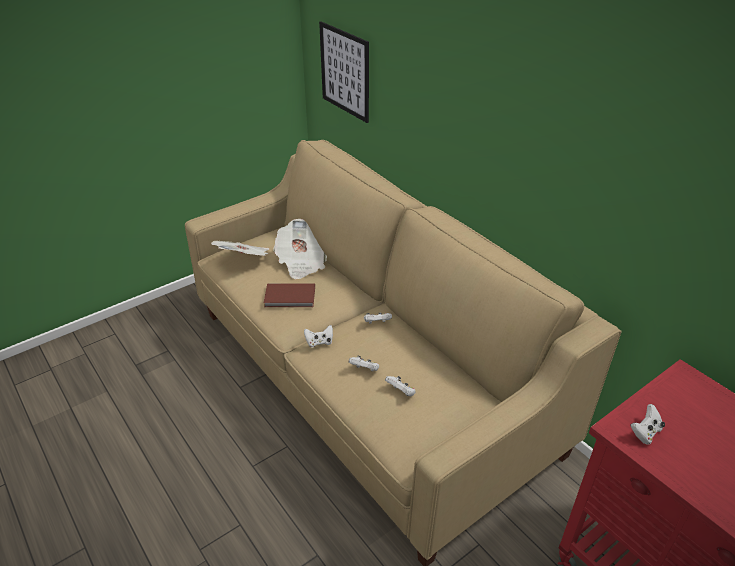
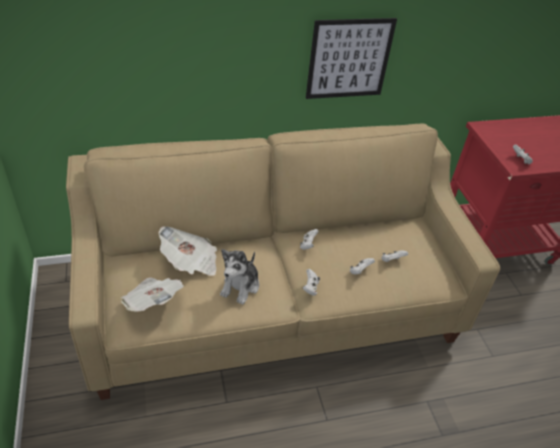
camera: 70 degrees left, 5 degrees up
brown book [264,283,315,307] -> plush toy [220,249,259,305]
picture [319,21,369,123] -> picture moved to [306,18,397,99]

